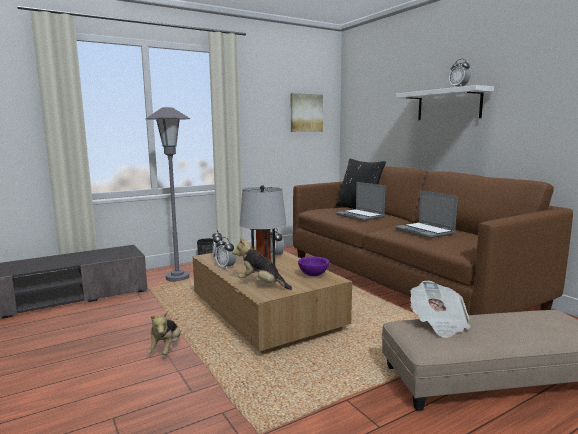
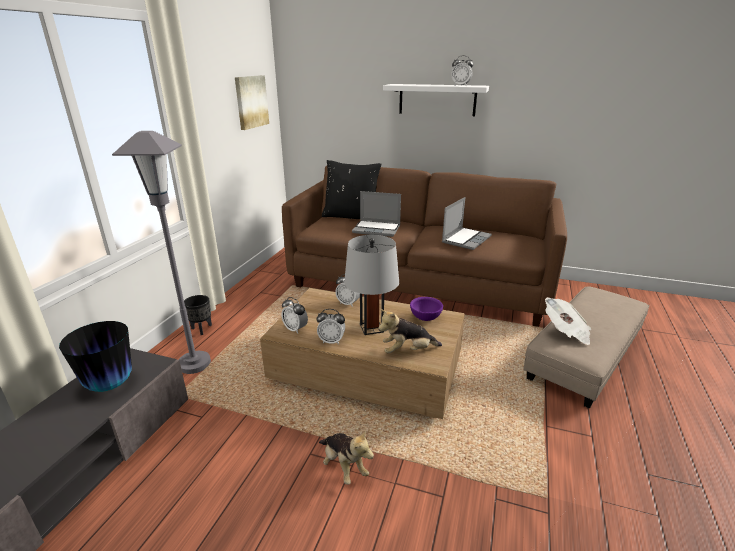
camera: 40 degrees left, 15 degrees up
laptop [395,190,458,238] -> laptop turned 75 degrees counterclockwise [442,197,492,250]
none -> vase [59,321,132,392]

